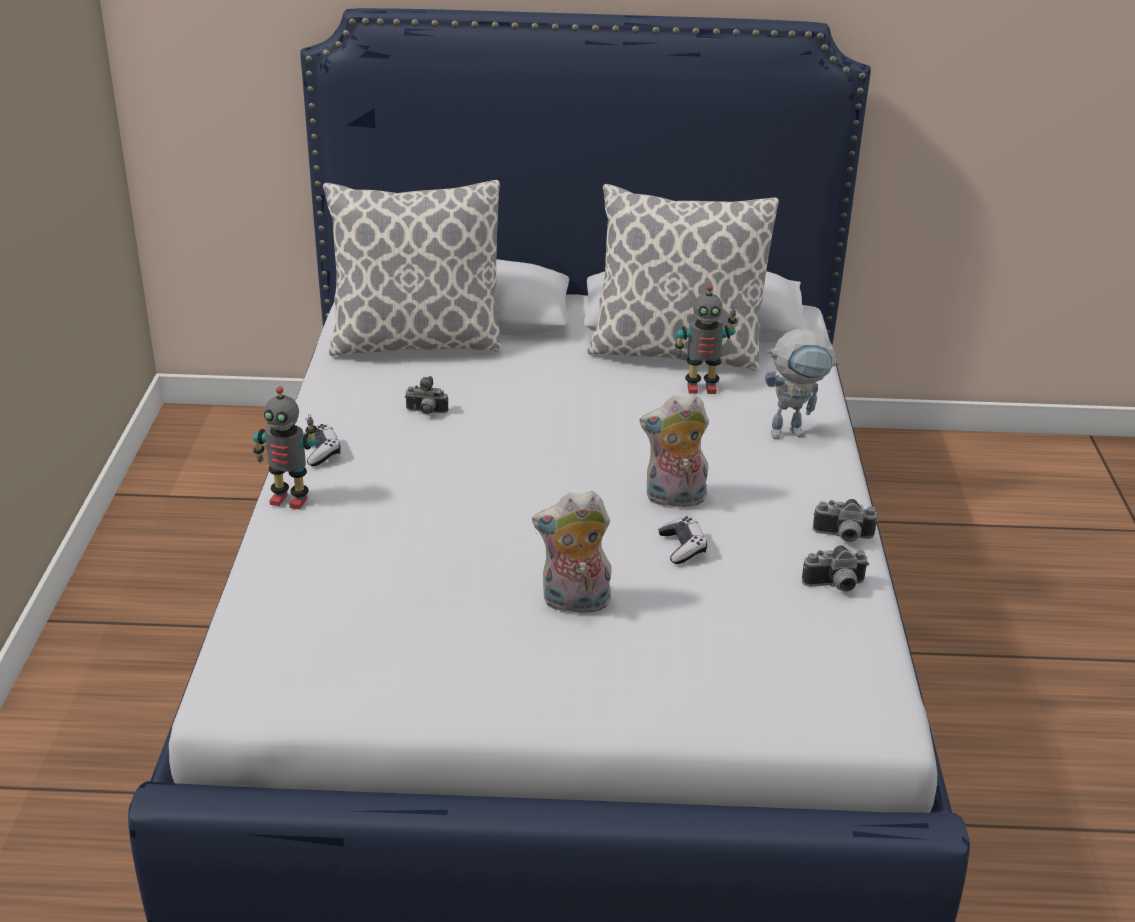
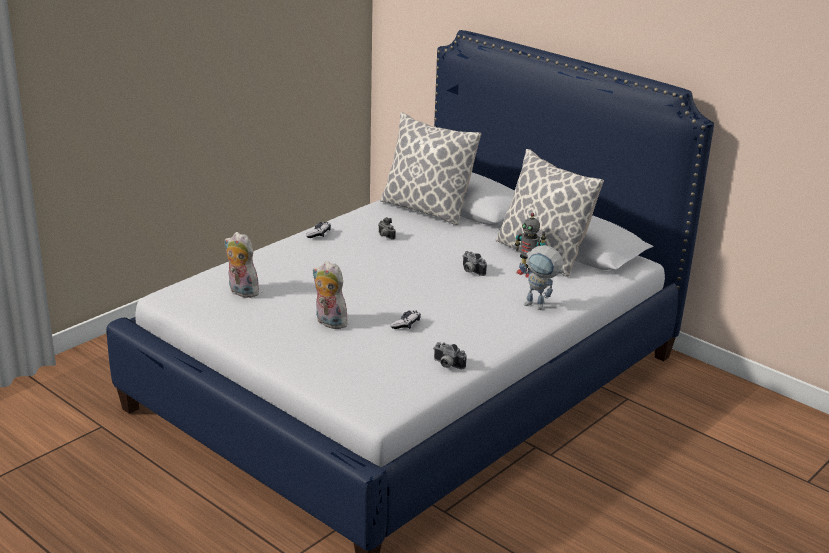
camera: 40 degrees right, 5 degrees down
toy robot [253,387,317,510] -> none
plush toy [640,394,709,507] -> plush toy moved to [225,232,259,298]
camera [813,499,878,543] -> camera moved to [463,251,487,276]

